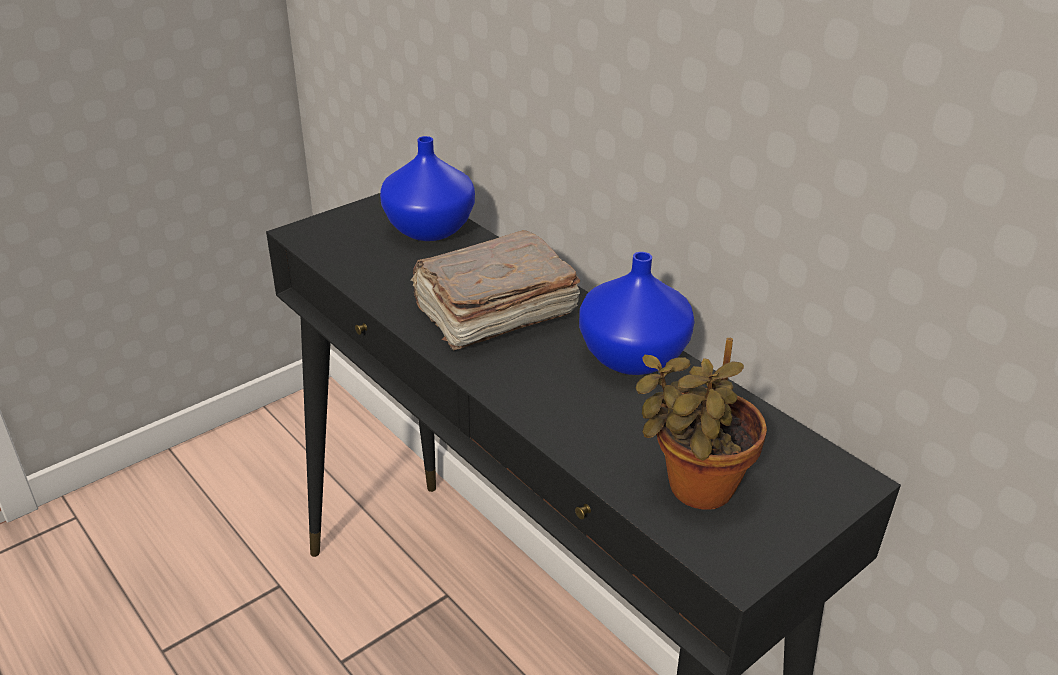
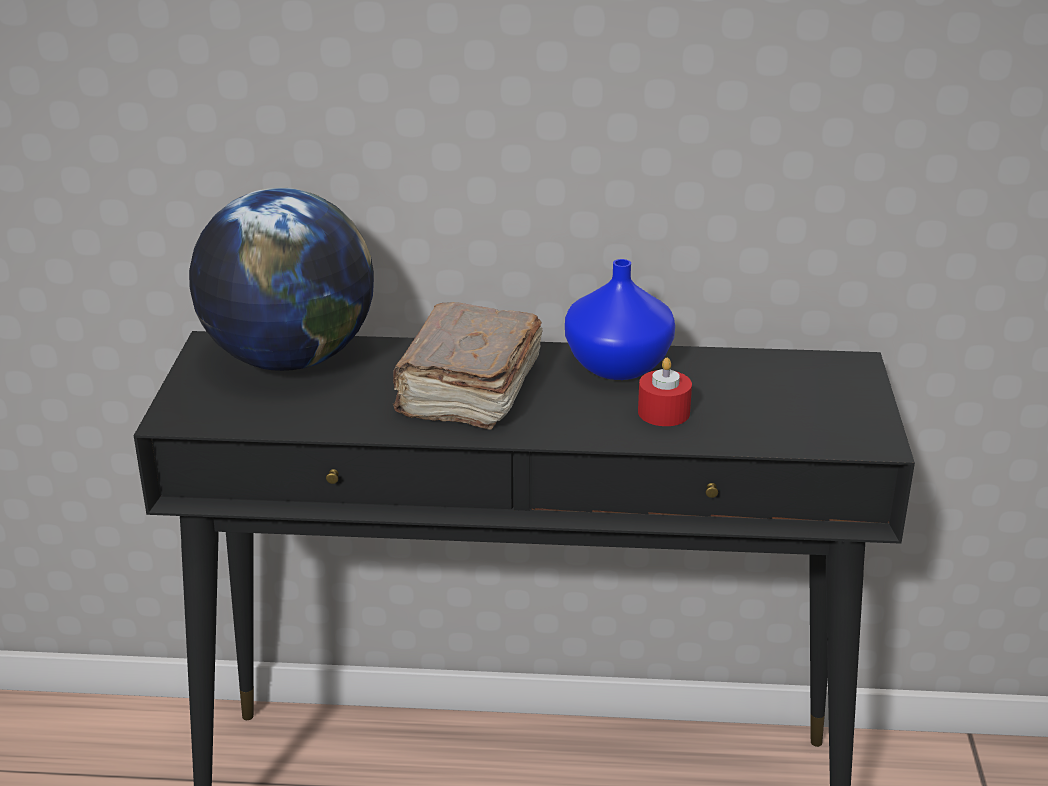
camera: 45 degrees left, 5 degrees down
blue vase [380,136,475,241] -> globe [189,188,374,371]
potted plant [636,338,767,510] -> none
none -> red candle [638,358,692,426]

